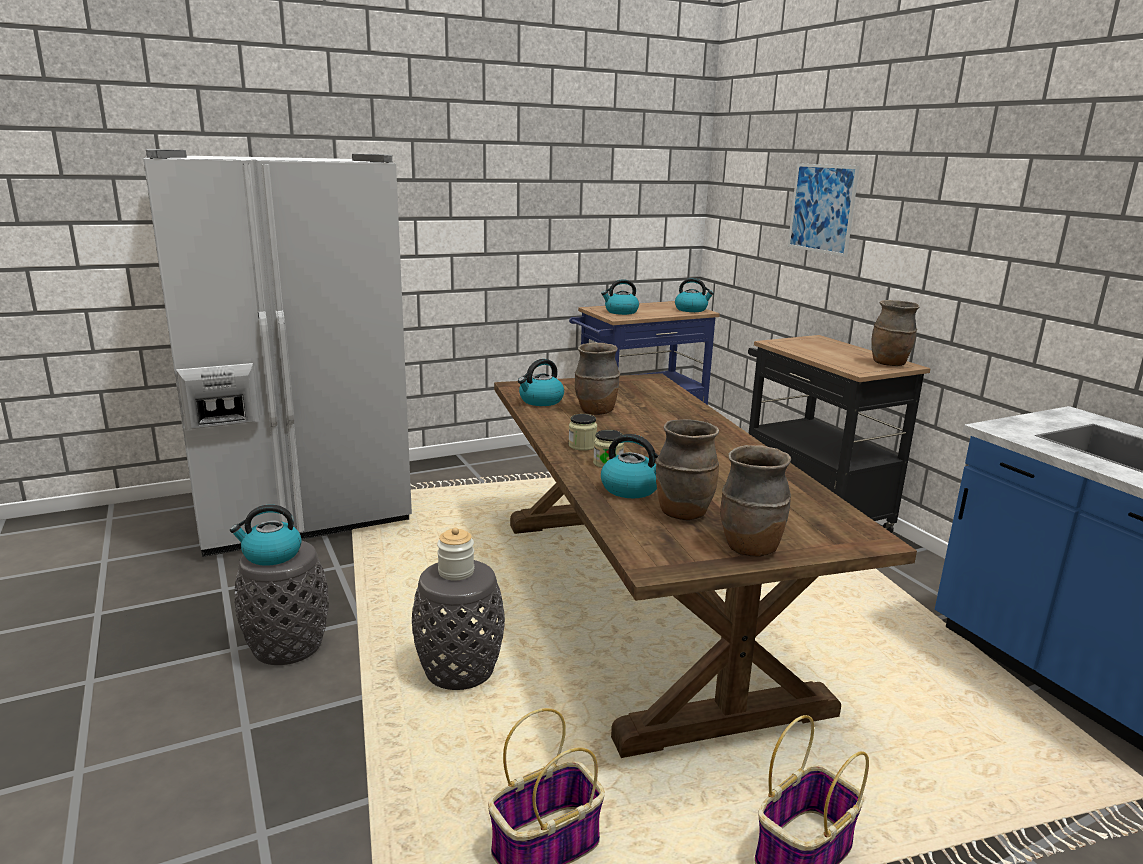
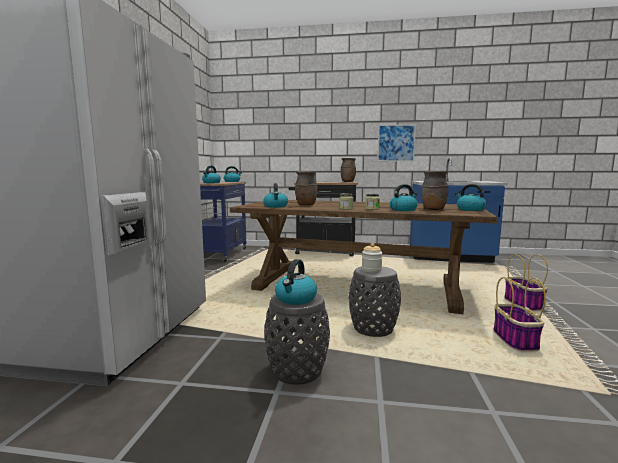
camera: 55 degrees left, 10 degrees down
brown vase [720,445,791,556] -> kettle [455,184,486,211]
picture [788,163,860,257] -> picture moved to [377,124,416,162]

